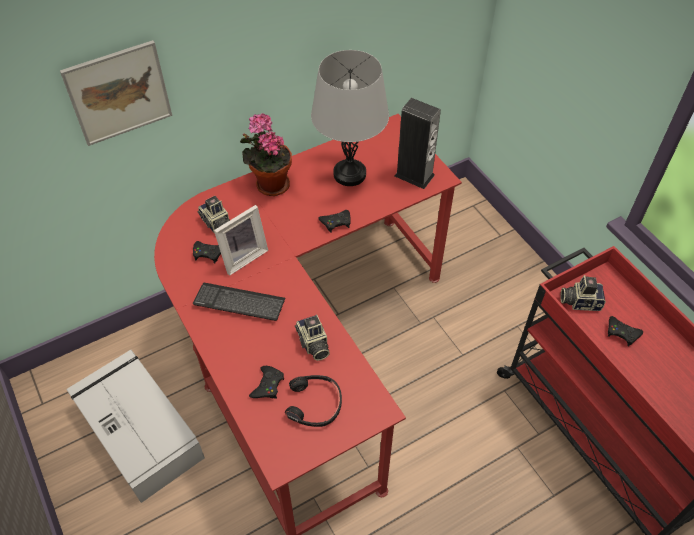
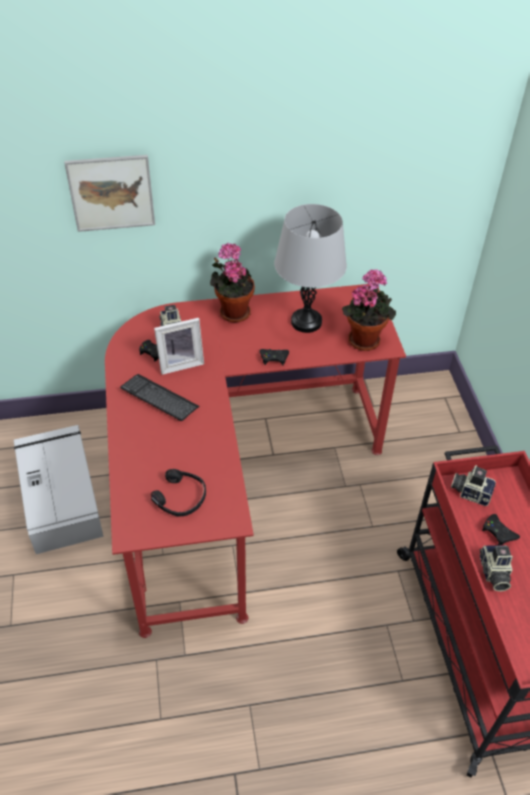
camera: 20 degrees right, 5 degrees down
black game controller [249,366,284,399] -> none
camera [295,314,330,361] -> camera moved to [480,545,513,592]
speaker [394,98,441,189] -> potted plant [342,269,396,351]

